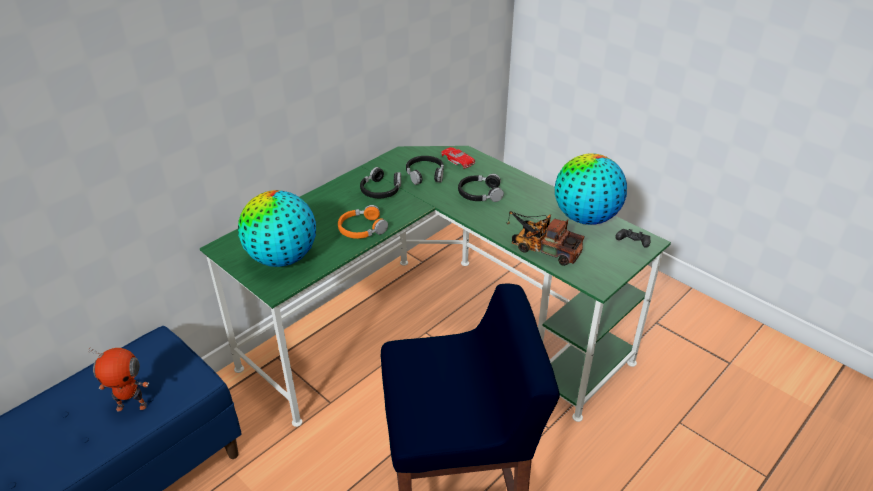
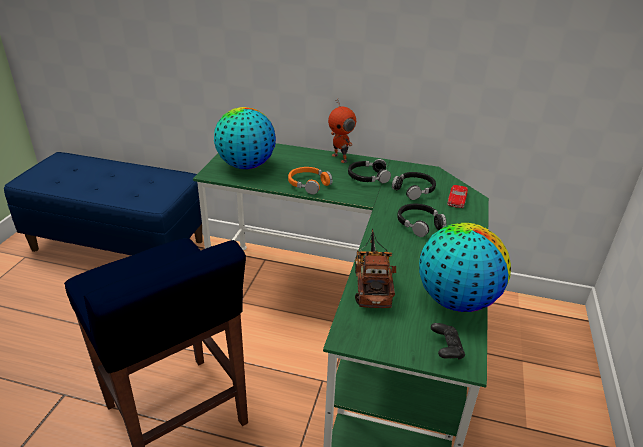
camera: 60 degrees right, 5 degrees down
toy robot [88,347,149,411] -> toy robot moved to [328,99,356,163]

